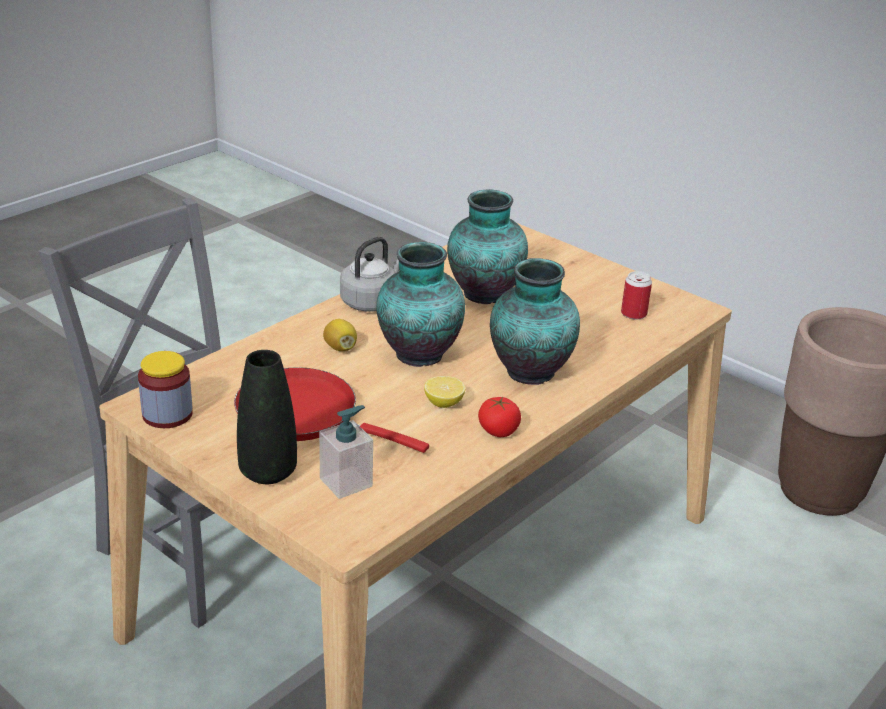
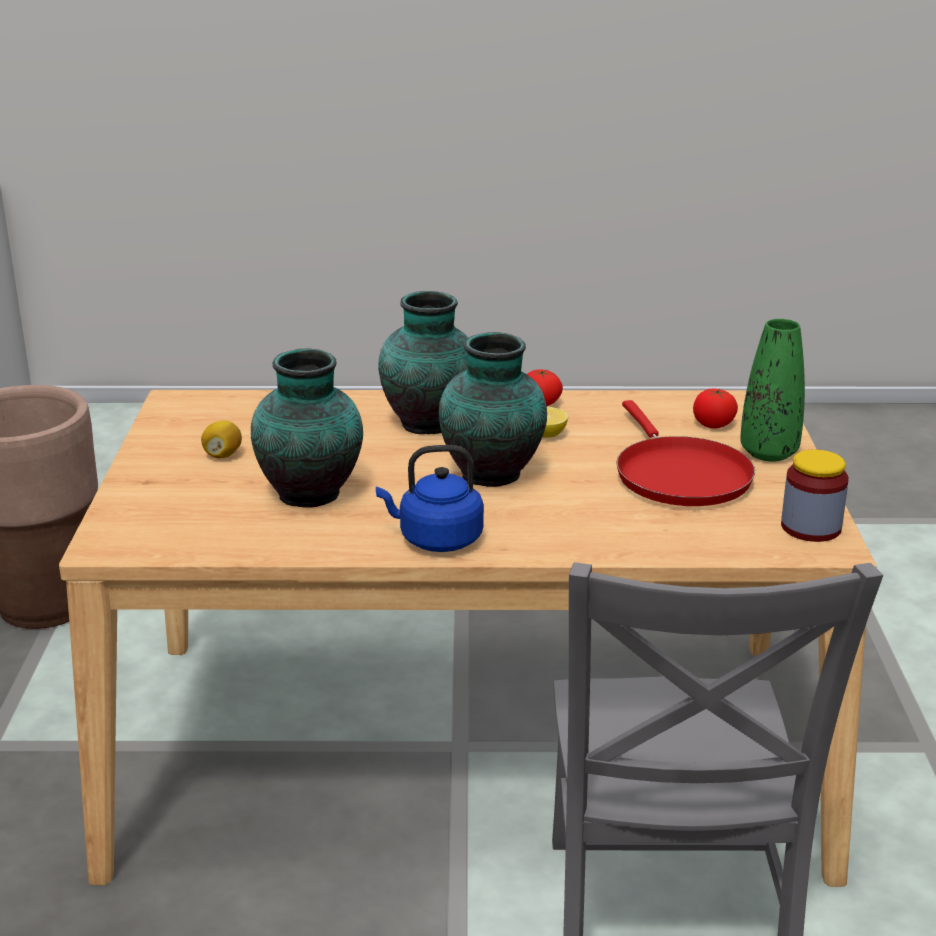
camera: 130 degrees left, 5 degrees down
black vase [237,350,297,484] -> green vase [740,319,805,461]
soap dispenser [319,405,373,499] -> tomato [693,389,738,429]
lemon [323,319,357,351] -> lemon moved to [201,421,242,459]
grey kettle [340,237,399,311] -> blue kettle [376,445,484,552]
can [621,271,652,320] -> none

